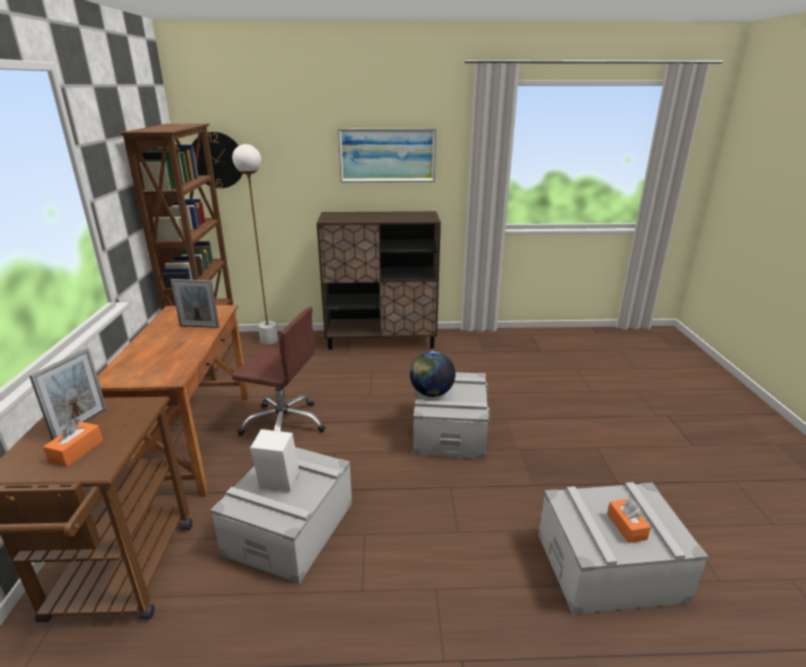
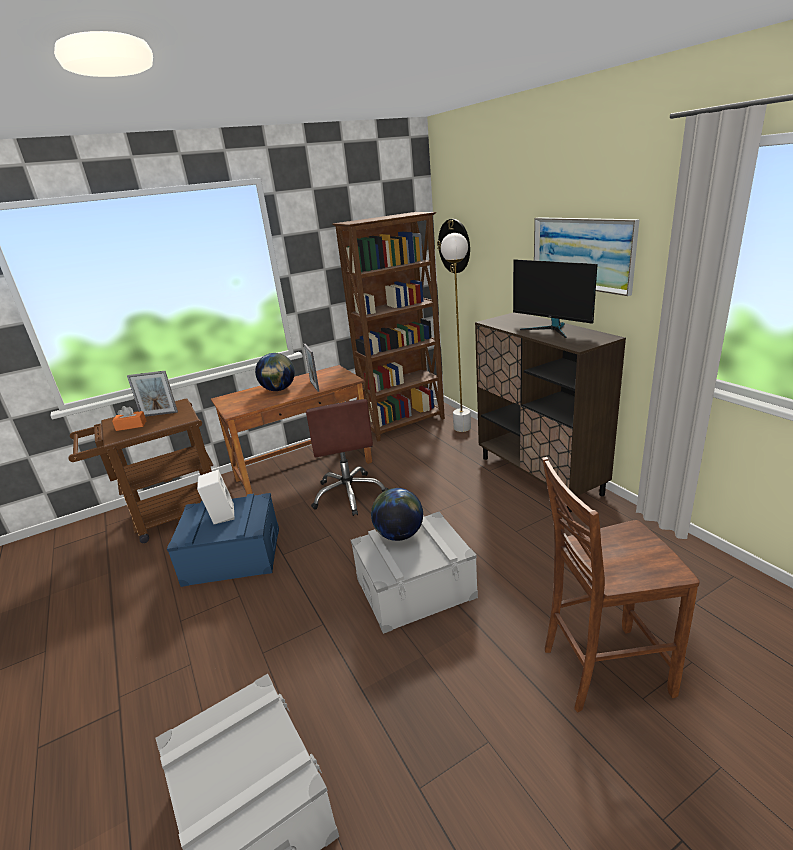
camera: 65 degrees right, 0 degrees up
grey storage box [211,447,352,584] -> blue storage box [167,493,279,587]
orange tissue box [607,498,651,543] -> none
none -> globe [255,353,295,391]
none -> monitor [513,259,598,338]
none -> brown chair [542,457,700,712]

